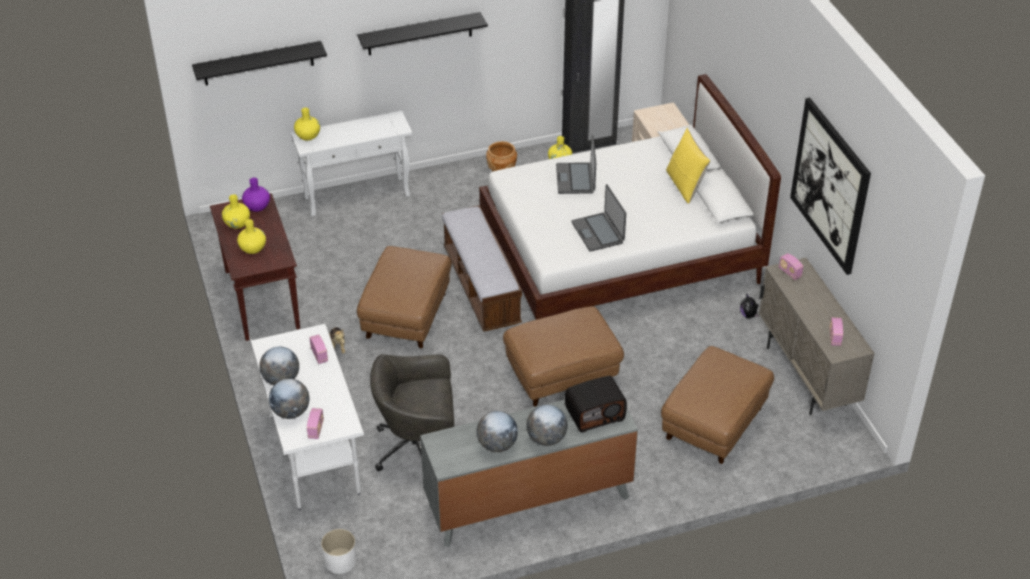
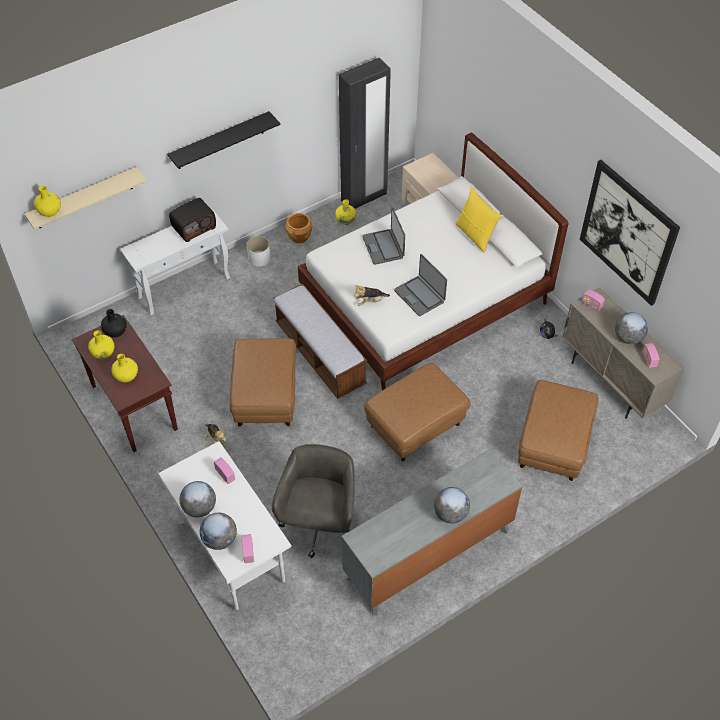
camera: 15 degrees left, 10 degrees up
black shelf [192,41,327,86] -> beige shelf [25,167,147,230]
purple vase [242,178,270,212] -> black vase [101,309,127,338]
yellow vase [294,108,320,141] -> yellow vase moved to [34,186,61,217]
white planter [321,529,357,574] -> white planter moved to [247,236,270,267]
grey office chair [370,354,454,471] -> grey office chair turned 120 degrees clockwise [272,444,355,558]
globe [477,411,518,452] -> globe moved to [615,312,648,344]
radio [565,376,627,433] -> radio moved to [169,198,216,242]
none -> plush toy [354,285,390,306]

